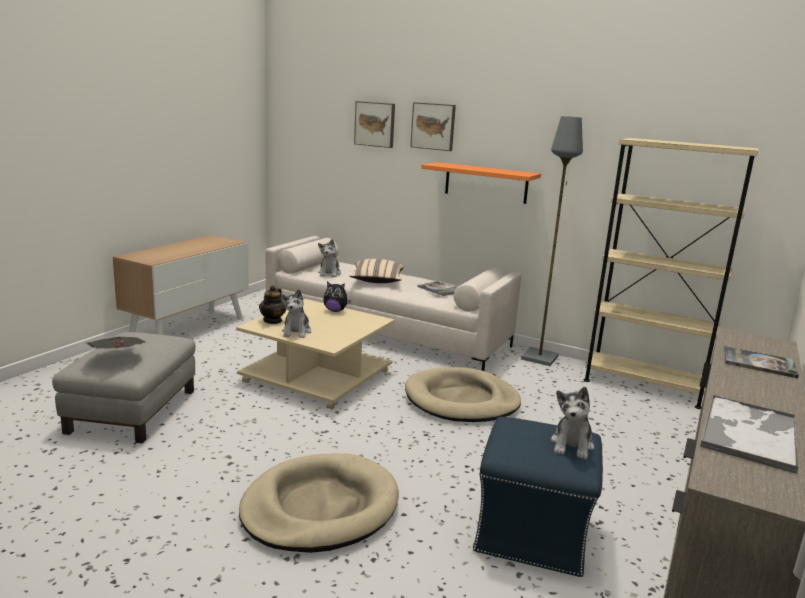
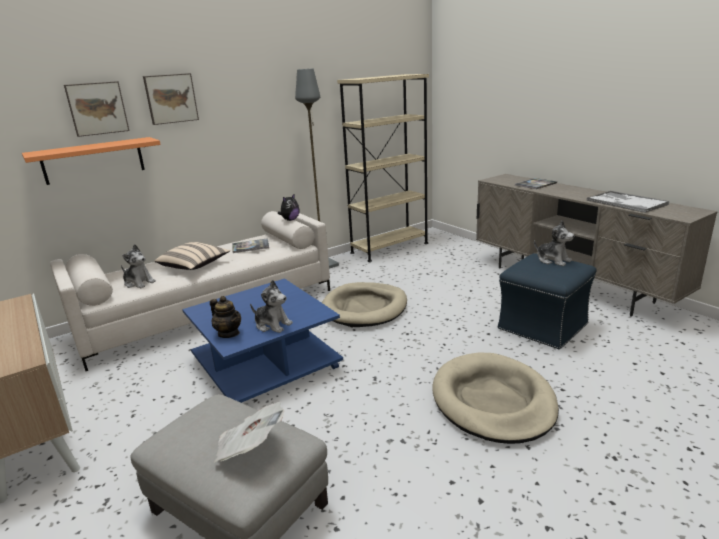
camera: 60 degrees left, 5 degrees up
beige coffee table [236,299,395,409] -> blue coffee table [182,278,343,403]
plush toy [323,281,351,312] -> plush toy moved to [278,193,300,221]
orange shelf [421,162,541,204] -> orange shelf moved to [22,137,161,185]

